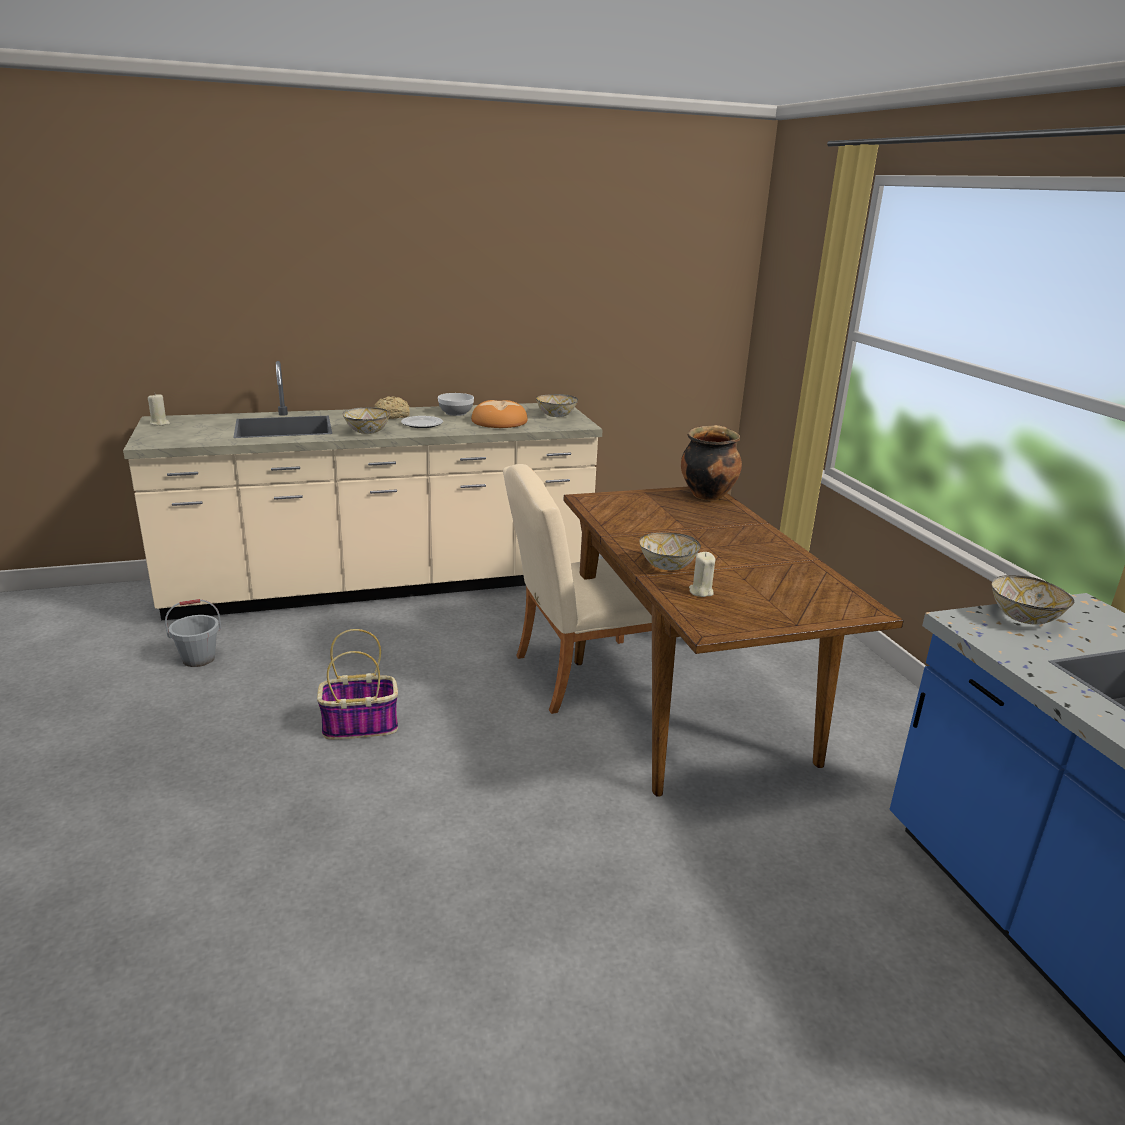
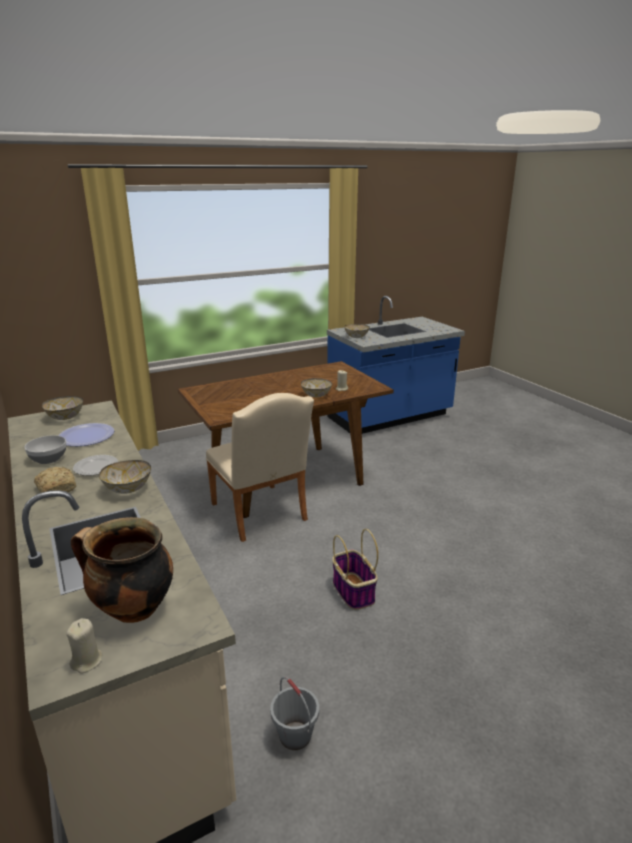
camera: 100 degrees left, 0 degrees up
bread [471,400,528,428] -> plate [58,423,114,446]
cooking pot [681,425,742,500] -> cooking pot moved to [71,517,173,623]

